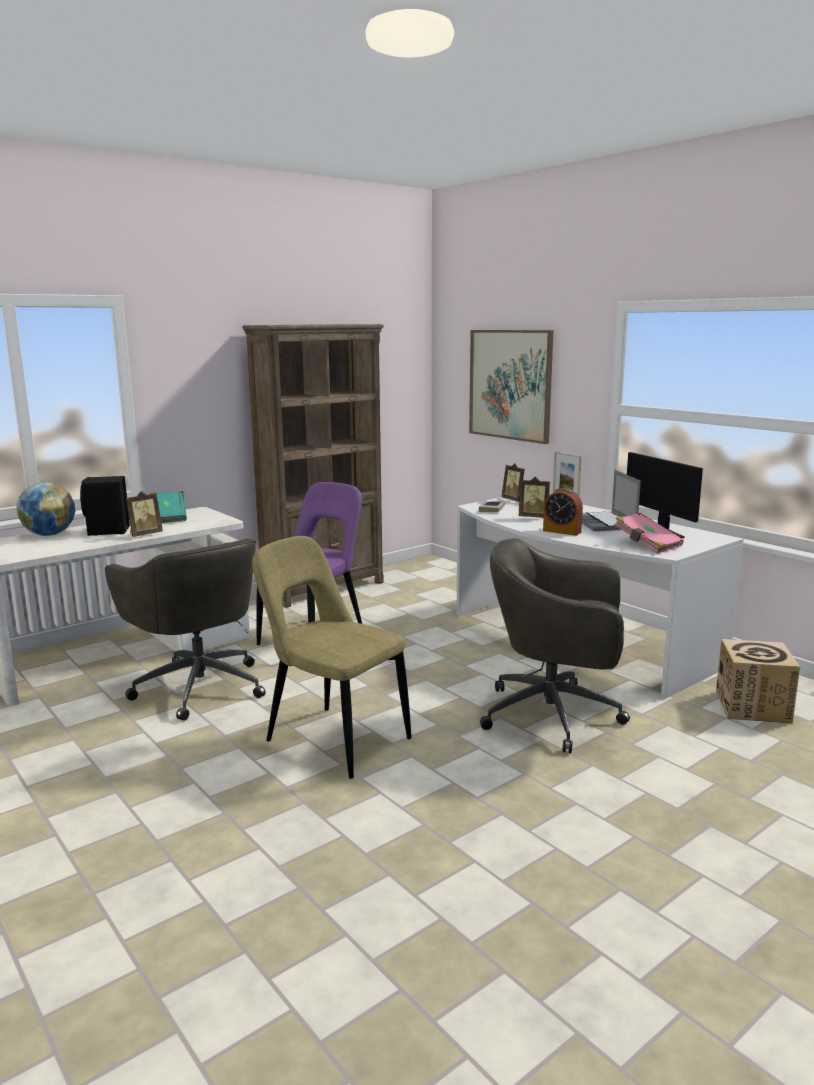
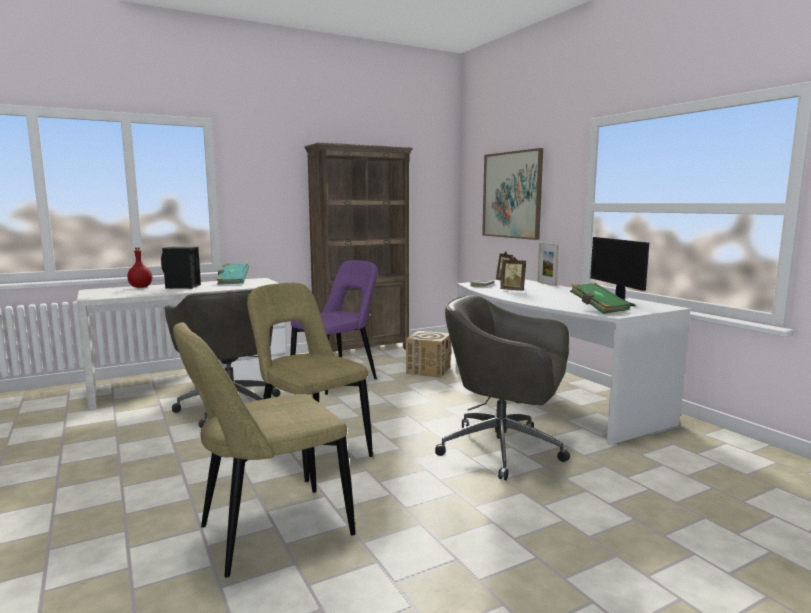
camera: 10 degrees right, 5 degrees down
globe [16,482,75,536] -> red bottle [127,247,152,288]
picture frame [126,491,163,537] -> none
alarm clock [543,488,583,536] -> none
laptop [582,470,641,531] -> none
pink book [614,513,684,554] -> green book [570,283,631,314]
cardboard box [716,639,800,723] -> cardboard box moved to [406,331,451,378]
none -> beige chair [173,322,355,578]

